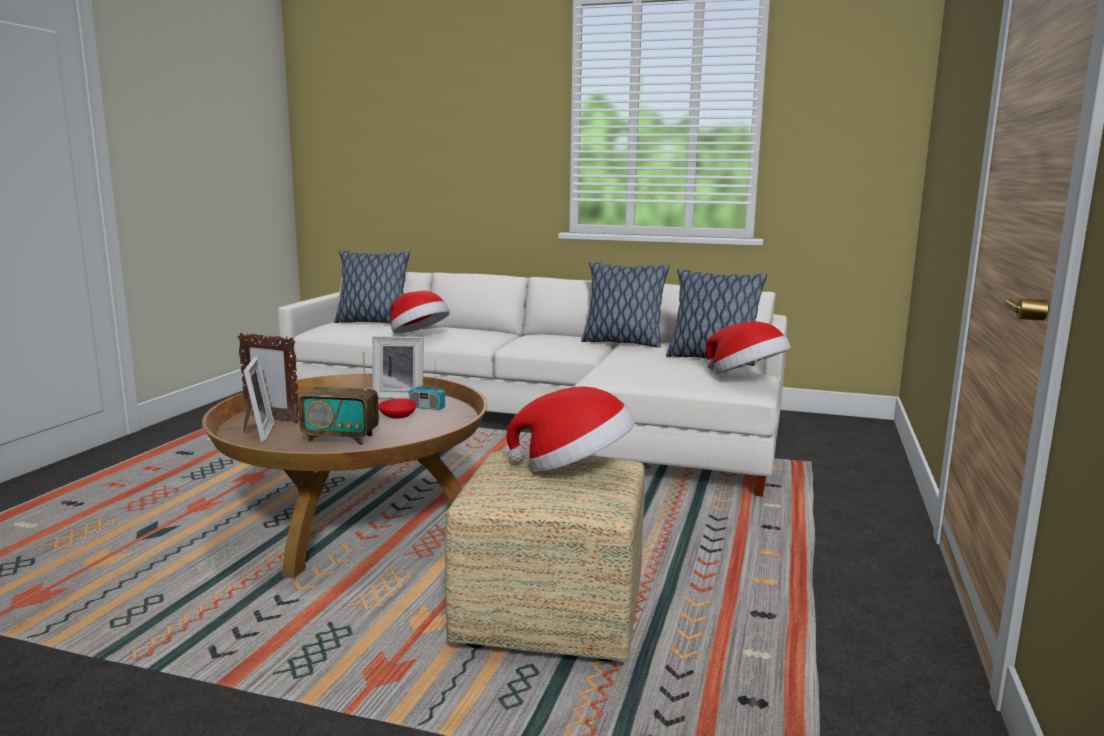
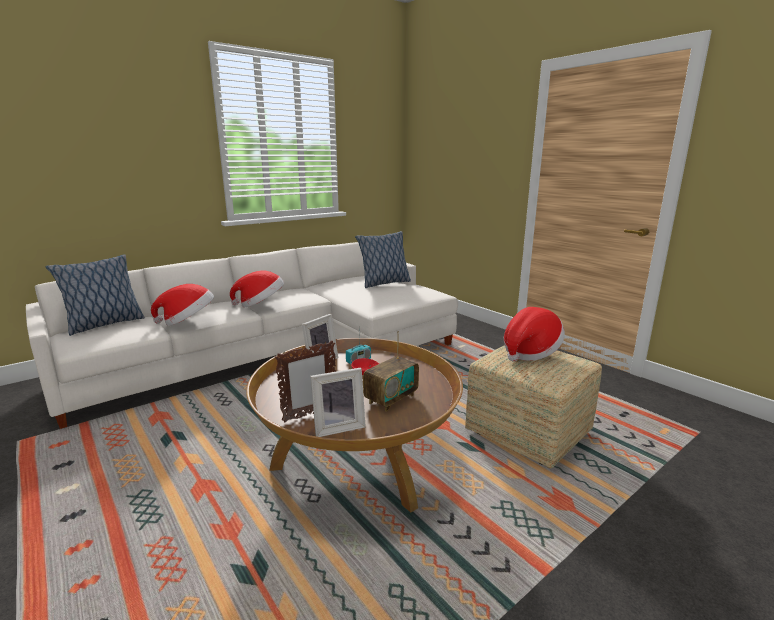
camera: 55 degrees left, 5 degrees up
picture frame [243,357,274,442] -> picture frame turned 135 degrees clockwise [310,368,366,437]
pillow [581,262,669,348] -> none
hat [706,321,791,374] -> hat moved to [230,271,284,307]

